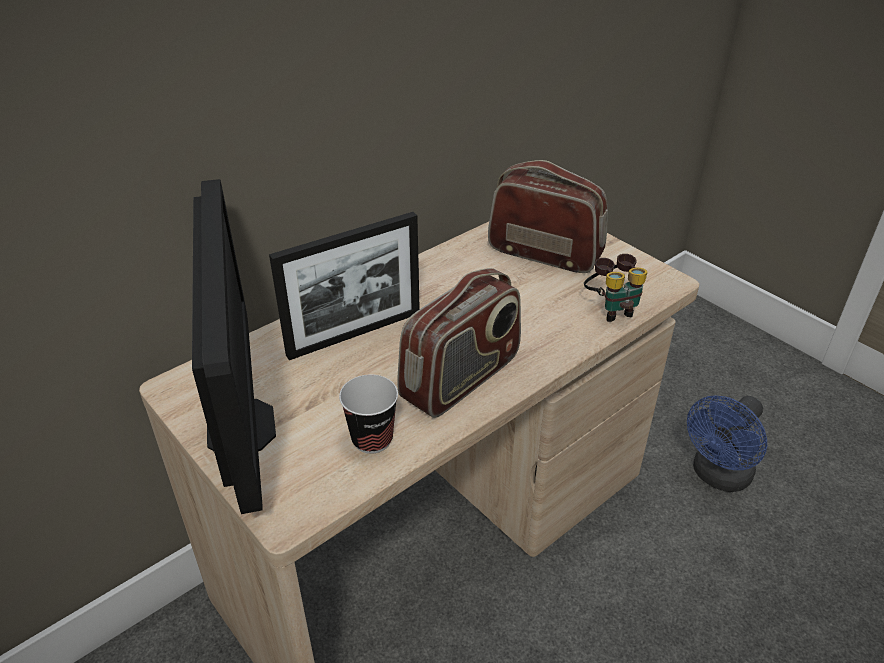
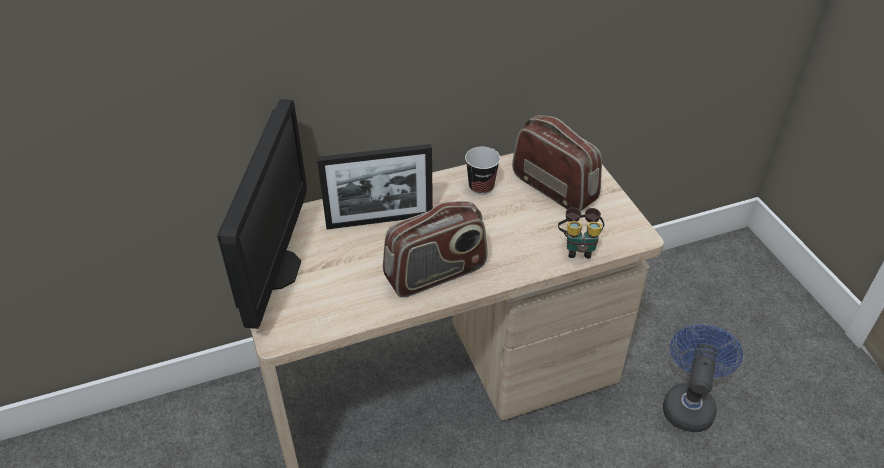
camera: 20 degrees right, 5 degrees up
cup [339,375,398,454] -> cup moved to [465,147,500,195]
blue fan [687,395,767,492] -> blue fan turned 135 degrees clockwise [663,324,743,432]

